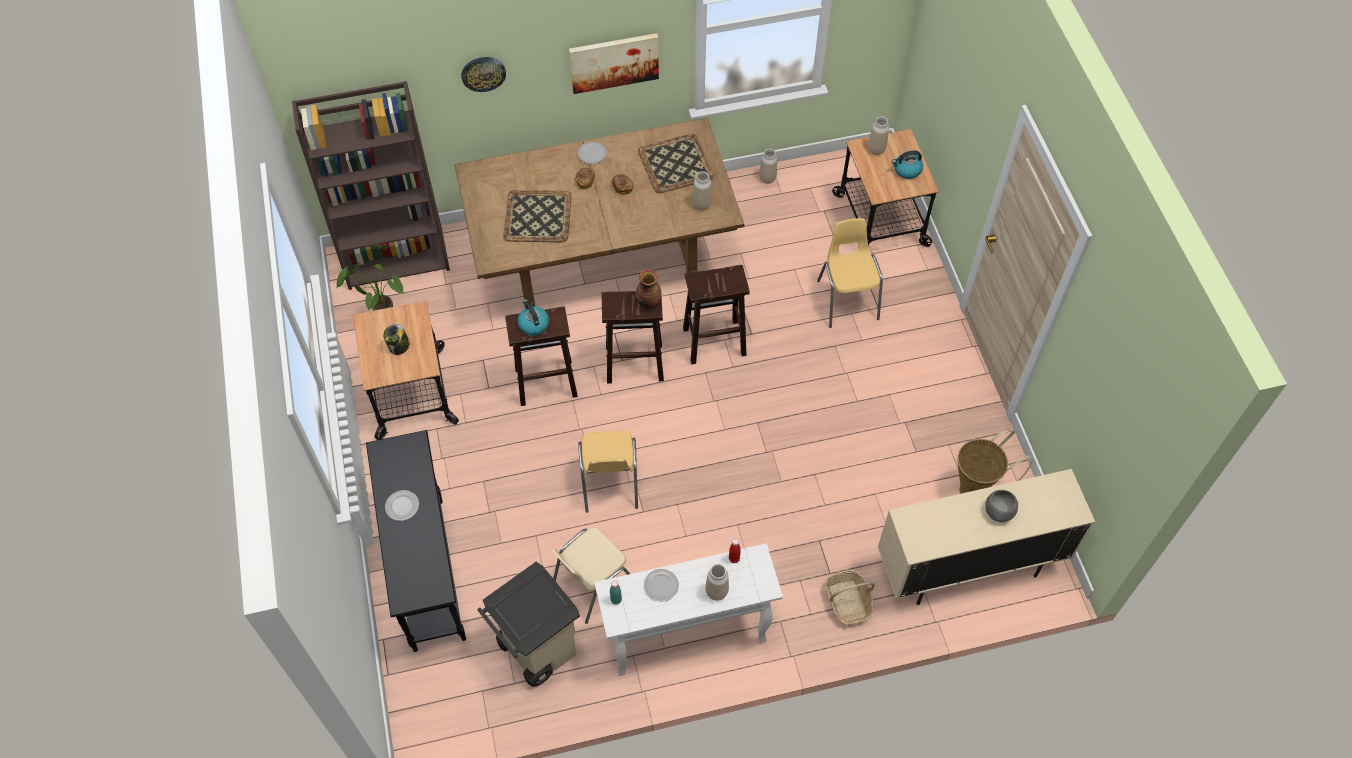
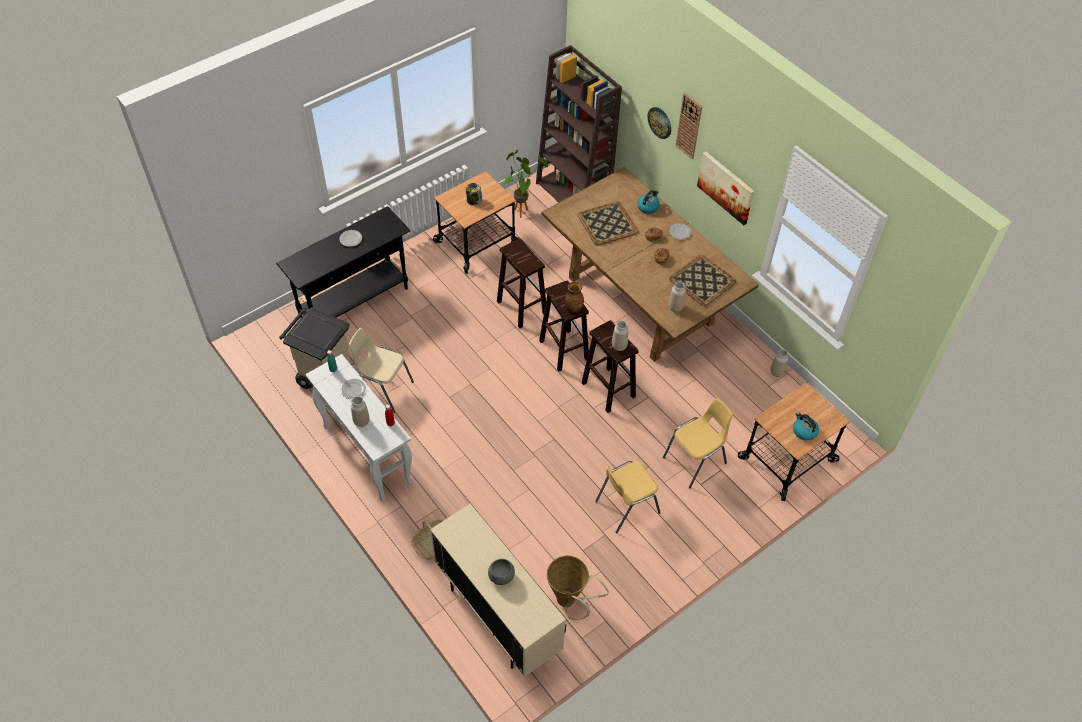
camera: 65 degrees right, 5 degrees down
kettle [518,299,549,335] -> kettle moved to [637,190,660,214]
yellow chair [578,430,638,513] -> yellow chair moved to [595,461,661,533]
vase [868,116,889,155] -> vase moved to [612,320,628,351]
none -> wall clock [676,93,702,159]

